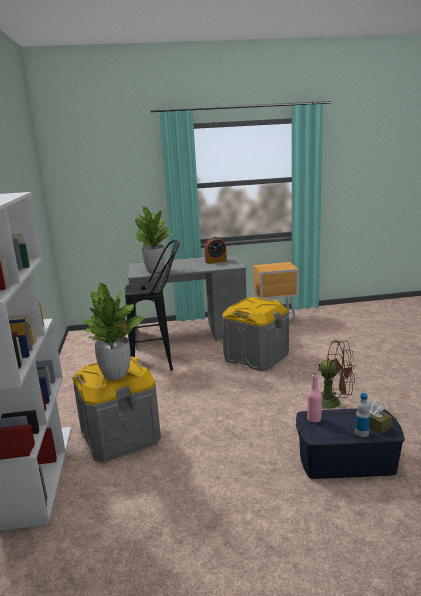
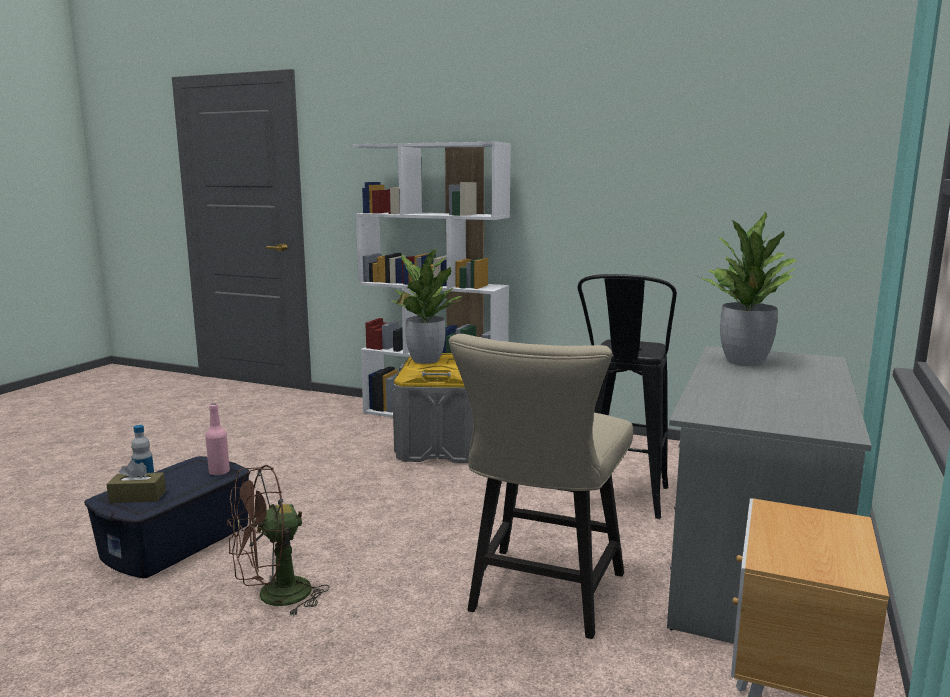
camera: 120 degrees right, 5 degrees down
alarm clock [205,237,227,264] -> none
grey storage box [222,297,289,371] -> beige chair [449,334,633,639]

